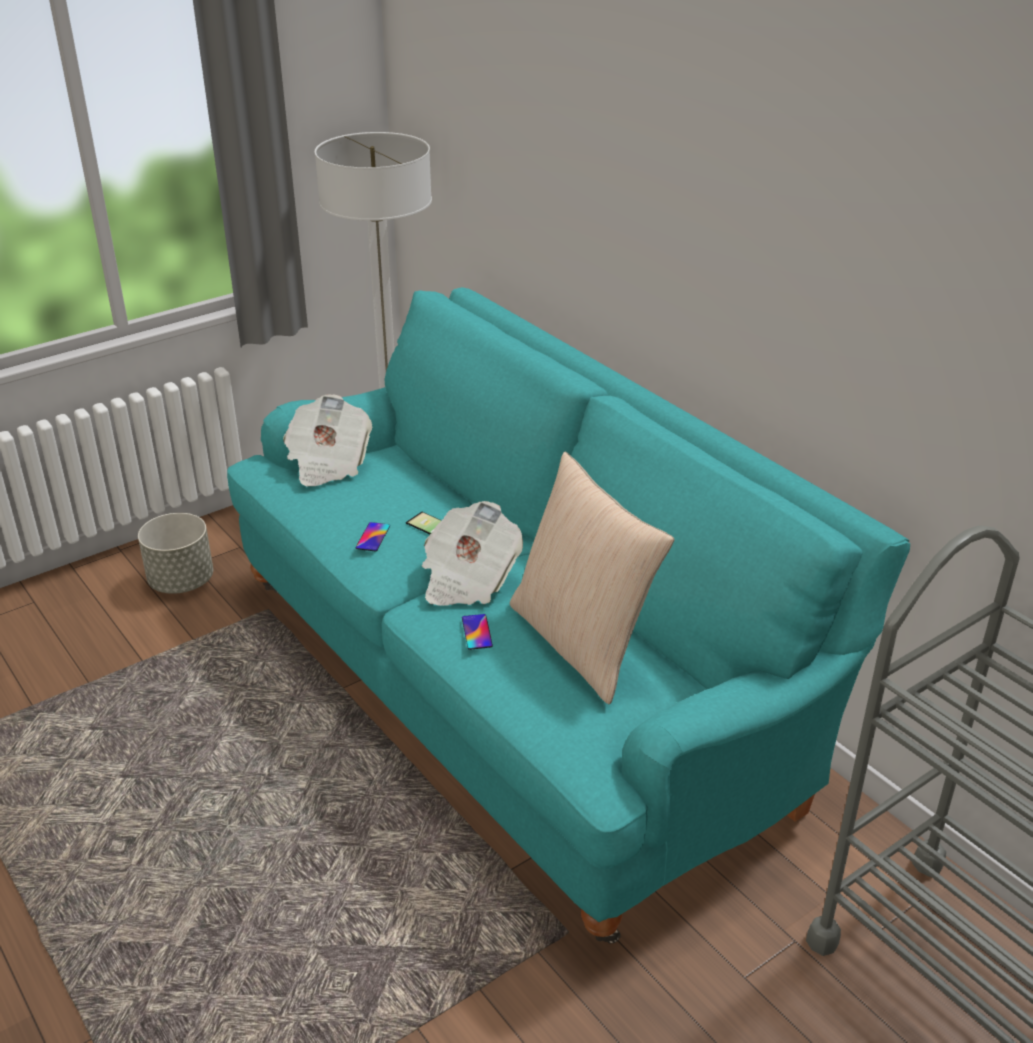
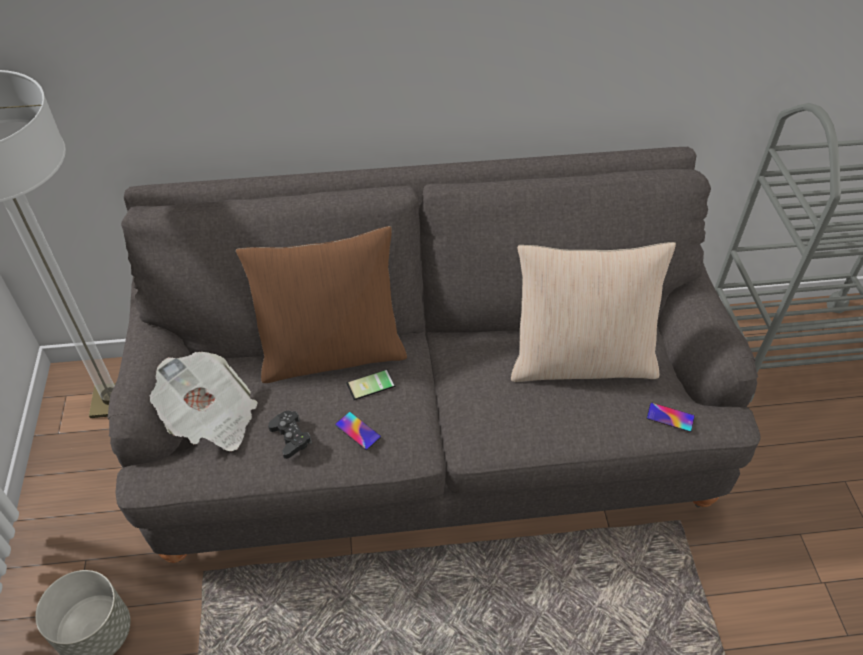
camera: 60 degrees left, 15 degrees up
turquoise sofa [227,287,910,944] -> grey sofa [107,147,761,563]
newspaper [422,501,523,606] -> none
phone [462,614,493,650] -> phone moved to [647,403,695,432]
none -> brown pillow [236,226,407,383]
none -> black game controller [268,411,312,459]

